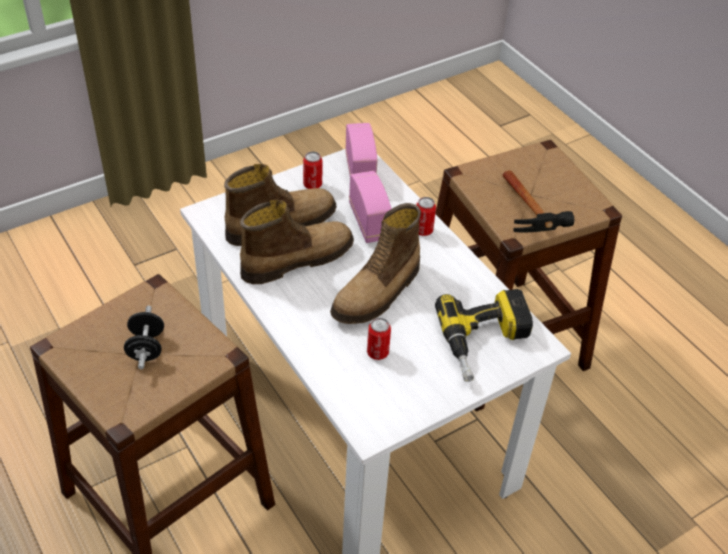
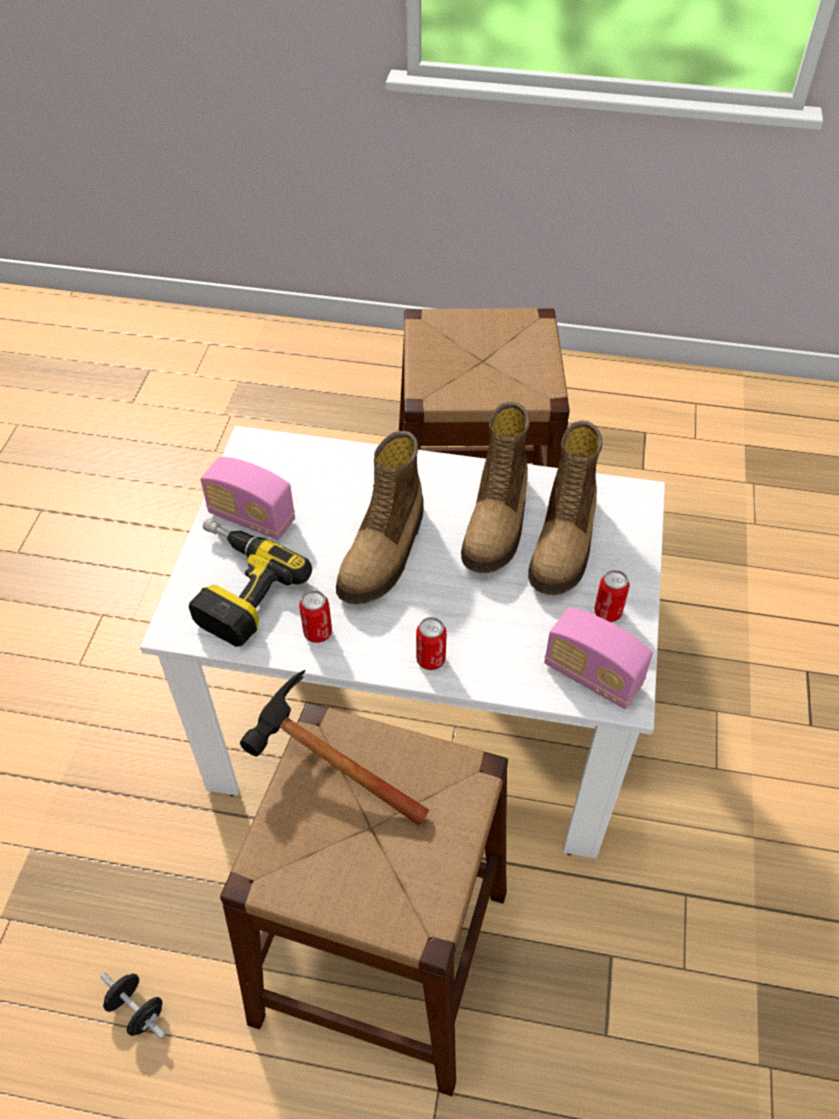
camera: 135 degrees right, 5 degrees up
black dumbbell [124,305,164,369] -> black dumbbell moved to [100,972,166,1039]
boot [330,203,421,324] -> boot turned 150 degrees counterclockwise [336,431,424,605]
radio [349,171,392,243] -> radio moved to [200,457,295,540]
can [367,318,391,360] -> can moved to [299,590,332,643]

